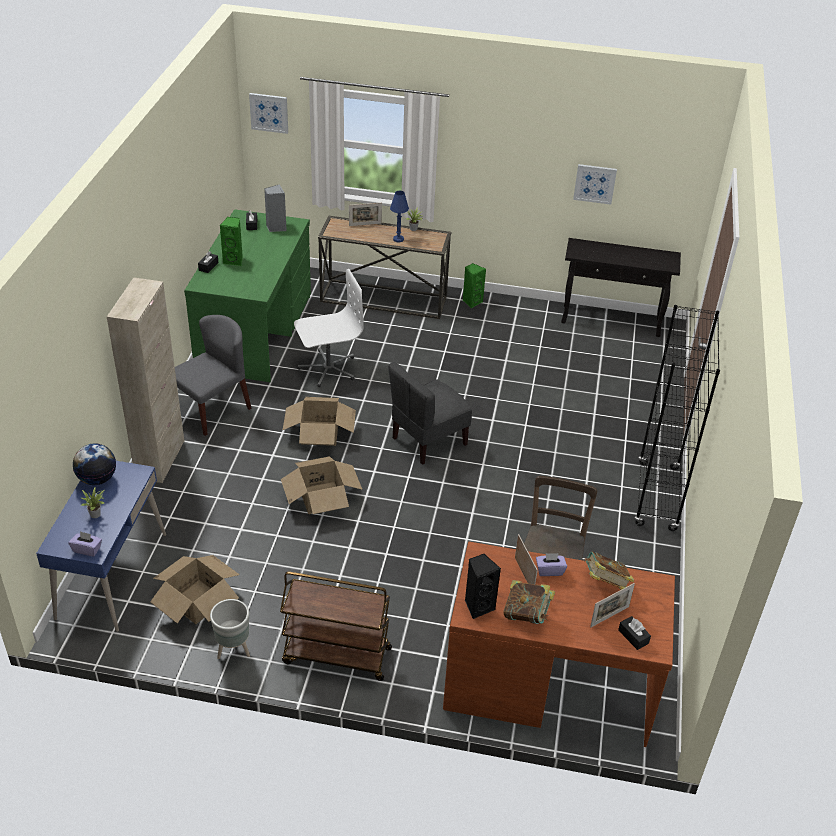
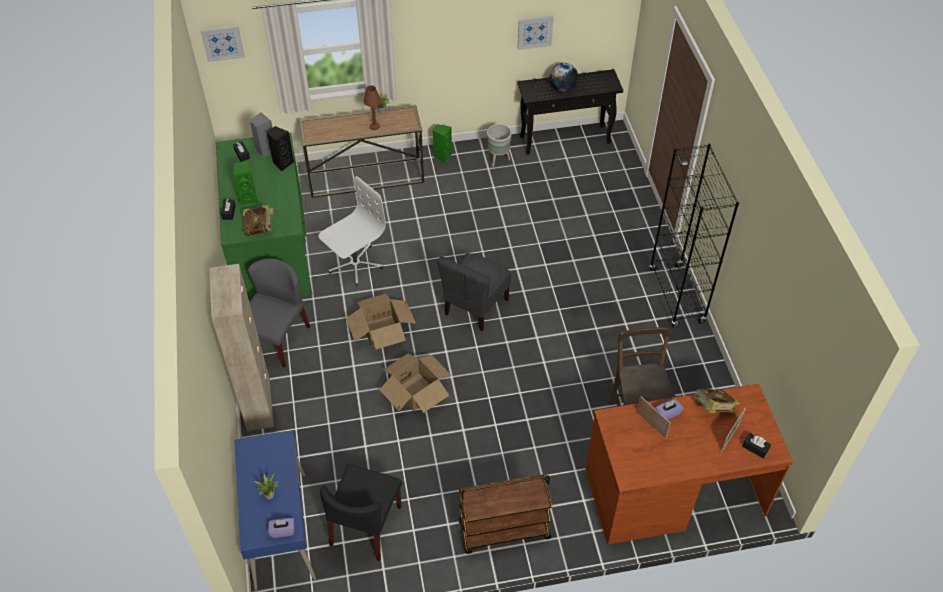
camera: 20 degrees left, 10 degrees up
globe [73,443,116,485] -> globe moved to [549,63,578,92]
cardboard box [150,555,240,624] -> black chair [320,464,402,561]
grey planter [210,599,250,659] -> grey planter moved to [487,124,512,167]
picture frame [349,202,382,226] -> none
blue table lamp [390,191,409,242] -> brown table lamp [364,85,381,130]
black speaker [465,553,501,619] -> black speaker moved to [267,126,294,171]
book [503,580,555,624] -> book moved to [243,205,274,236]

